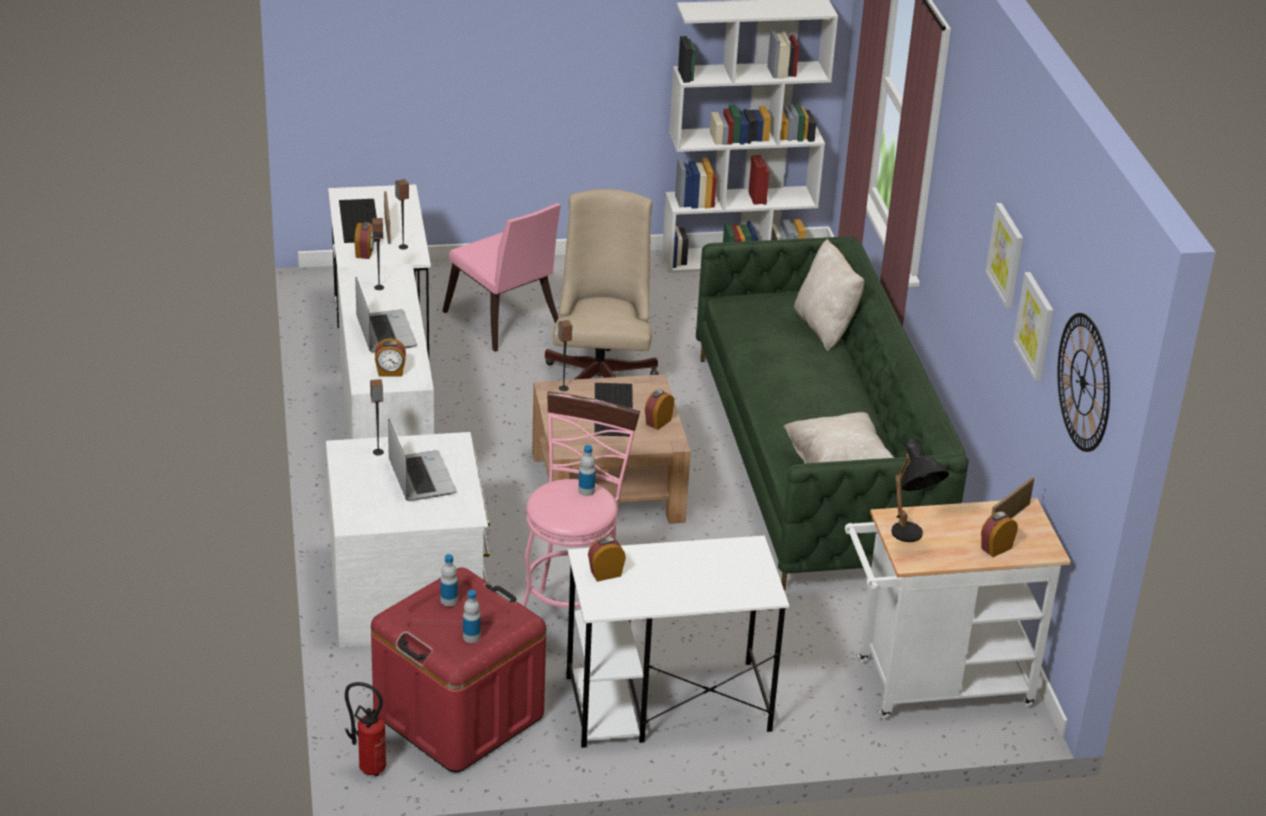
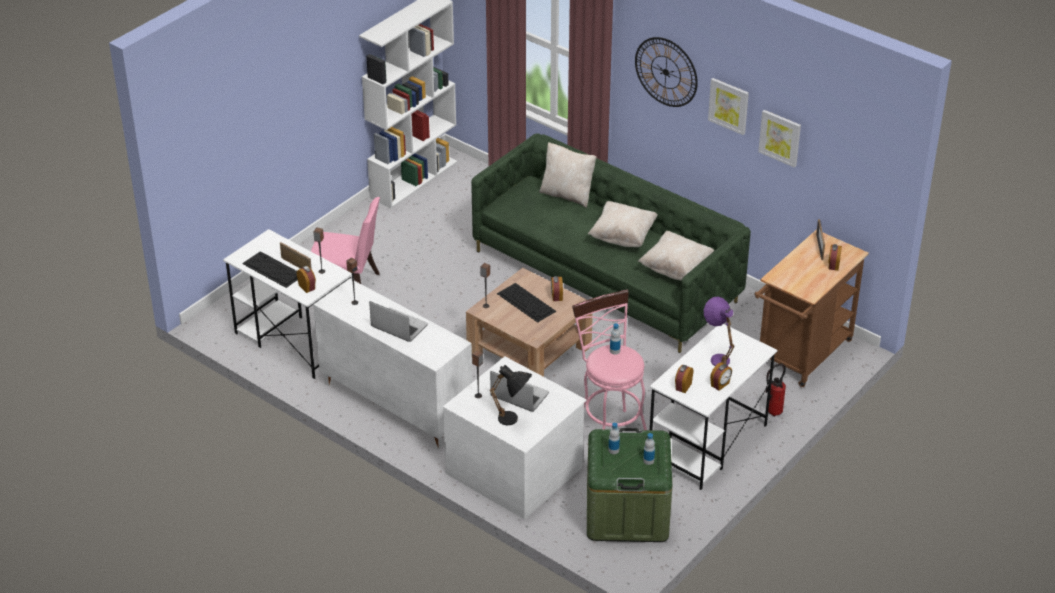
camera: 40 degrees left, 5 degrees up
fire extinguisher [345,682,386,776] -> fire extinguisher moved to [766,364,786,416]
red storage box [371,568,546,772] -> green storage box [587,428,672,542]
alarm clock [375,338,406,377] -> alarm clock moved to [710,362,732,391]
beige office chair [545,189,659,380] -> none
white cart [845,498,1071,719] -> brown cart [754,230,869,387]
black table lamp [891,439,950,542] -> black table lamp moved to [490,365,532,425]
wall clock [1058,313,1110,452] -> wall clock moved to [635,37,698,107]
none -> beige pillow [588,201,658,247]
none -> purple table lamp [704,297,735,366]

